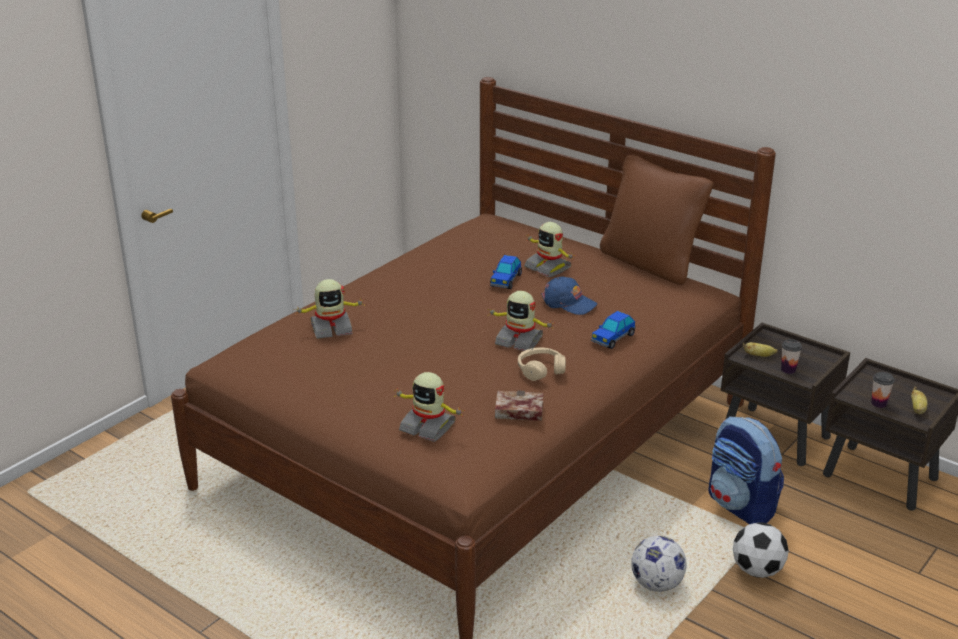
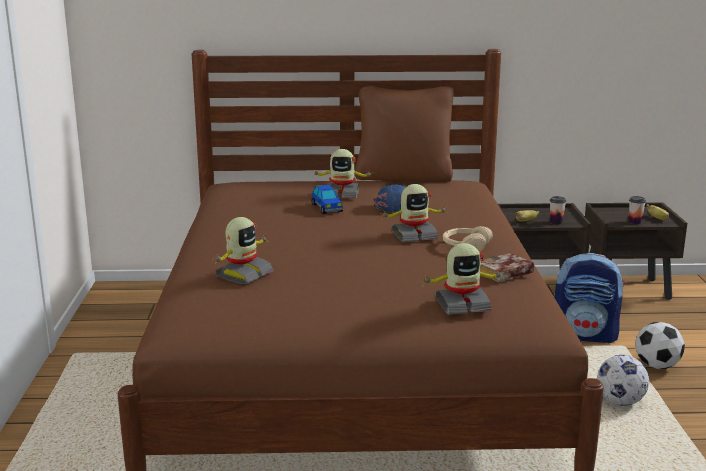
camera: 40 degrees left, 10 degrees down
toy car [591,311,636,349] -> none

